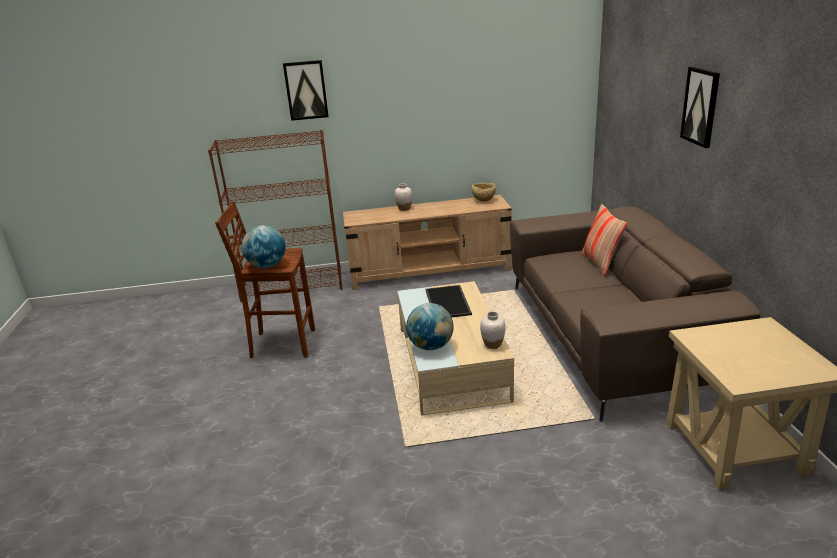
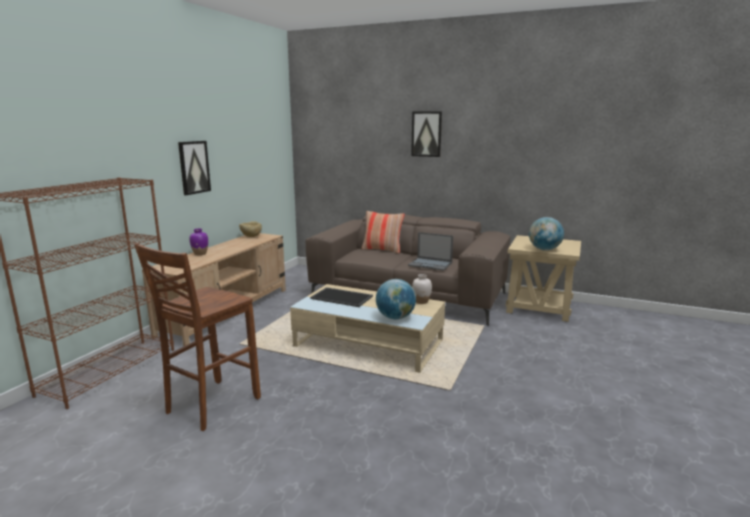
camera: 60 degrees left, 10 degrees down
globe [242,225,286,268] -> globe moved to [529,217,564,250]
picture [283,60,329,121] -> picture moved to [178,141,211,195]
white vase [395,183,412,211] -> purple vase [189,229,208,255]
none -> laptop [408,232,453,271]

